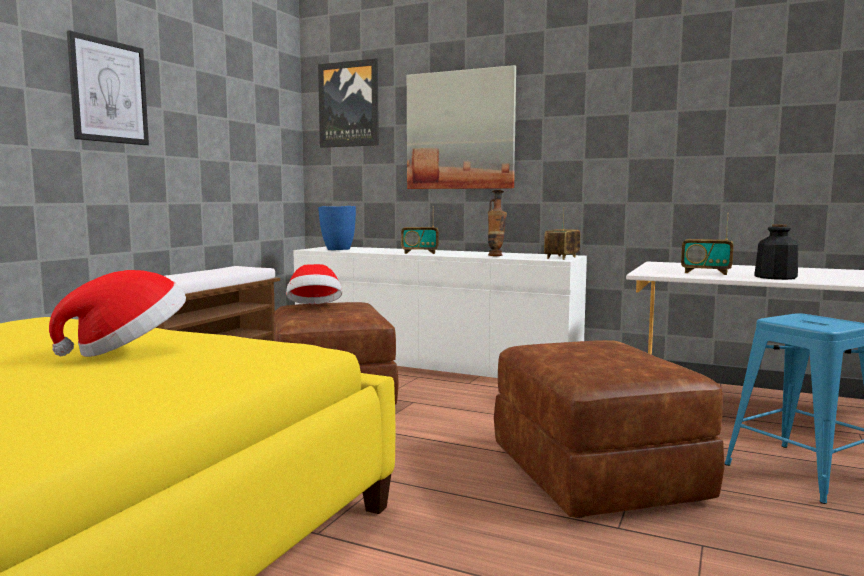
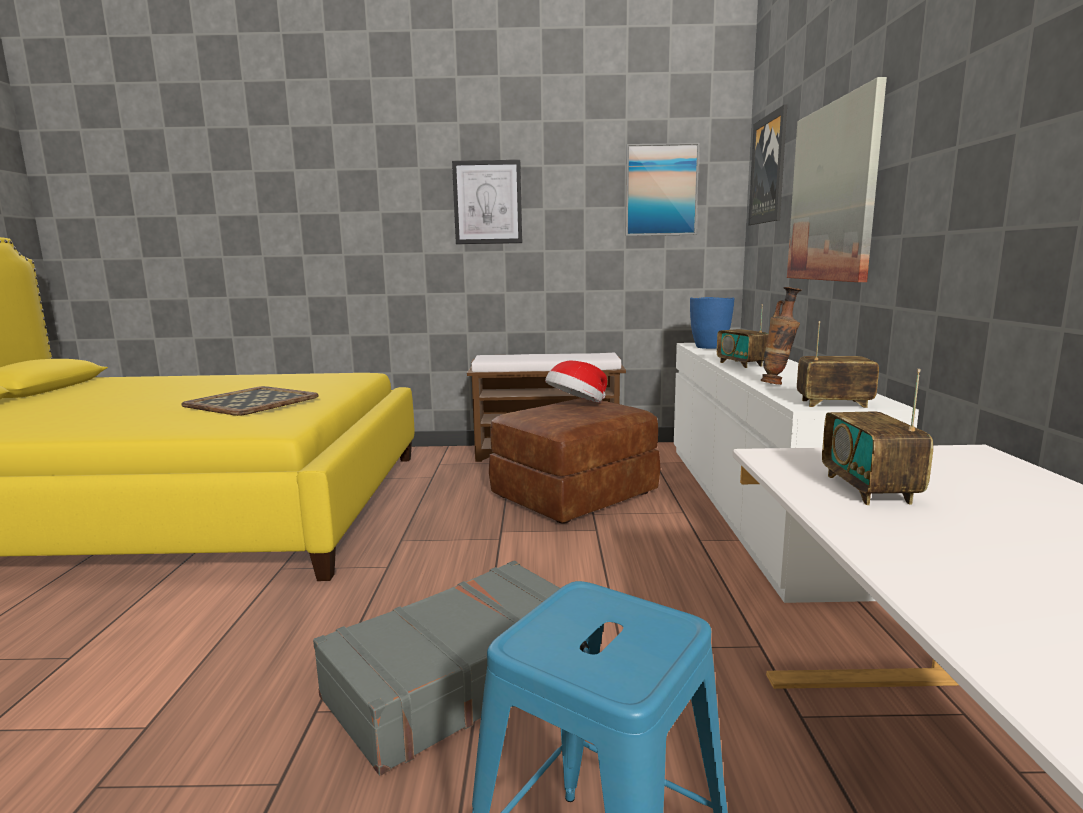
camera: 65 degrees right, 5 degrees up
hat [49,270,186,357] -> tray [181,386,319,416]
brown ottoman [494,340,724,518] -> grey suitcase [313,561,560,776]
bottle [754,224,798,280] -> none
none -> picture [625,143,699,236]

